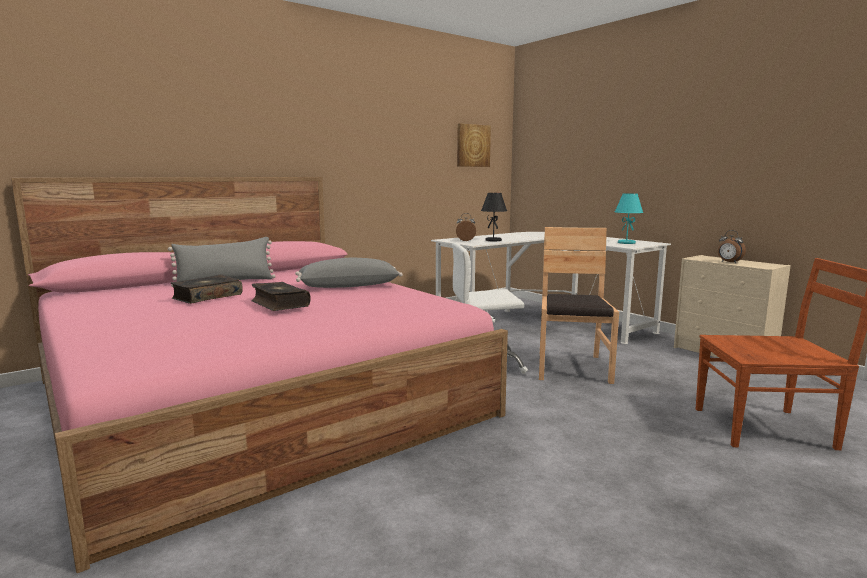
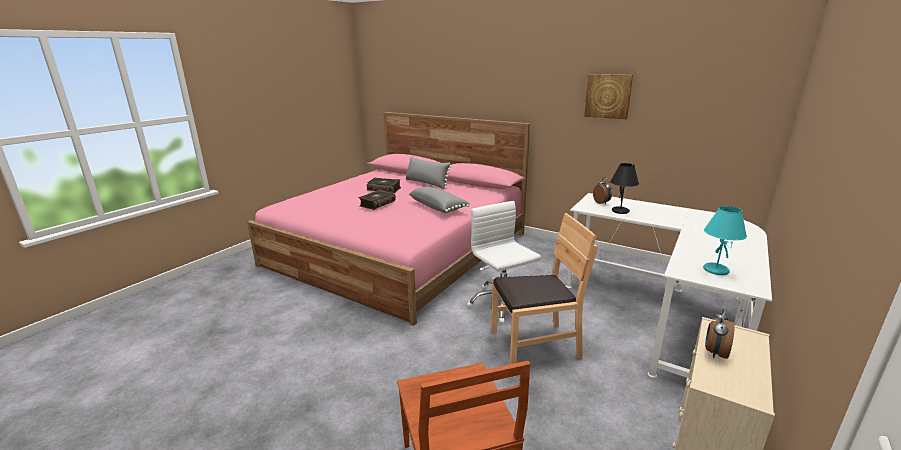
camera: 70 degrees right, 10 degrees up
picture [457,124,491,167] -> picture moved to [584,74,633,119]

